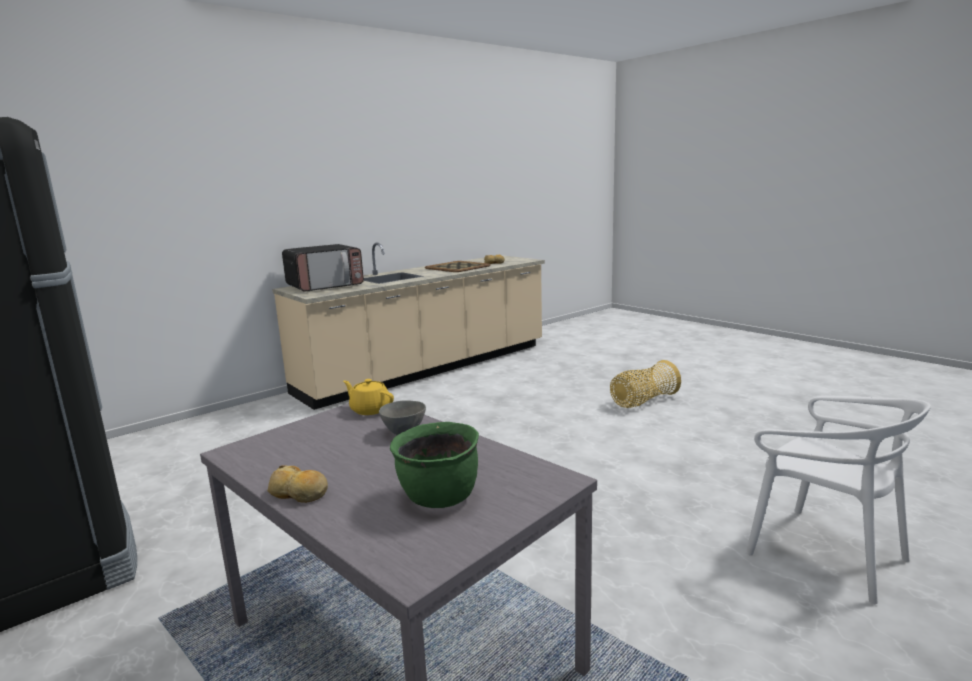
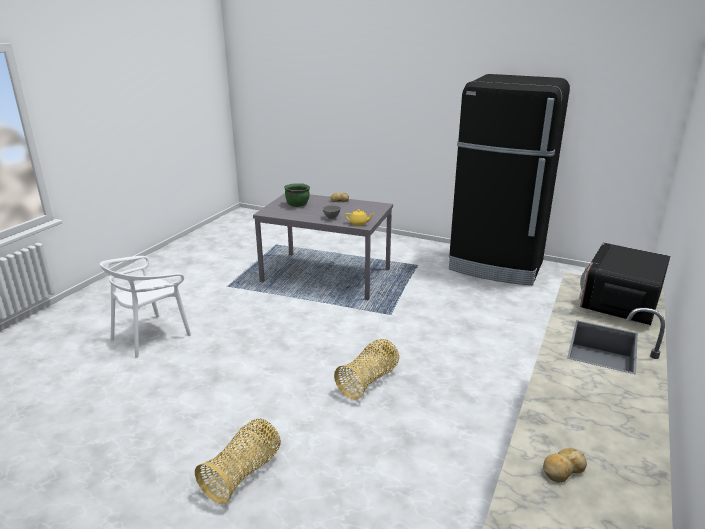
camera: 155 degrees right, 10 degrees up
tray [425,261,491,272] -> none
white chair [745,396,931,604] -> white chair turned 75 degrees counterclockwise [100,256,191,358]
none -> basket [334,339,399,399]

